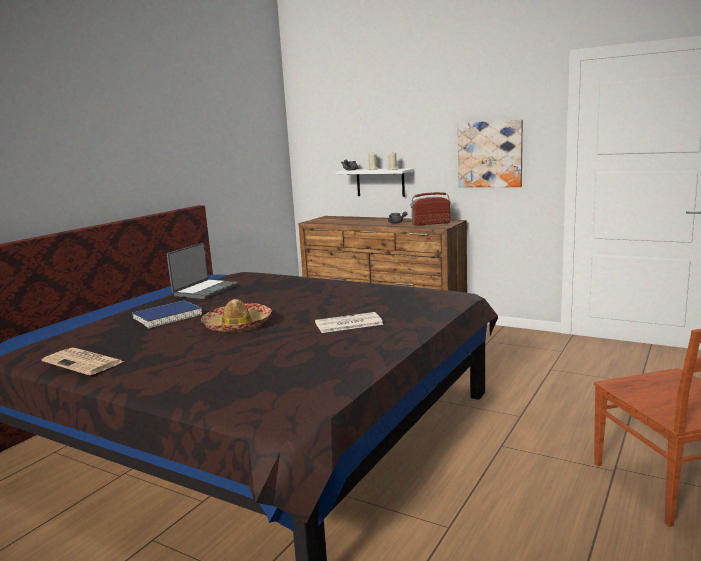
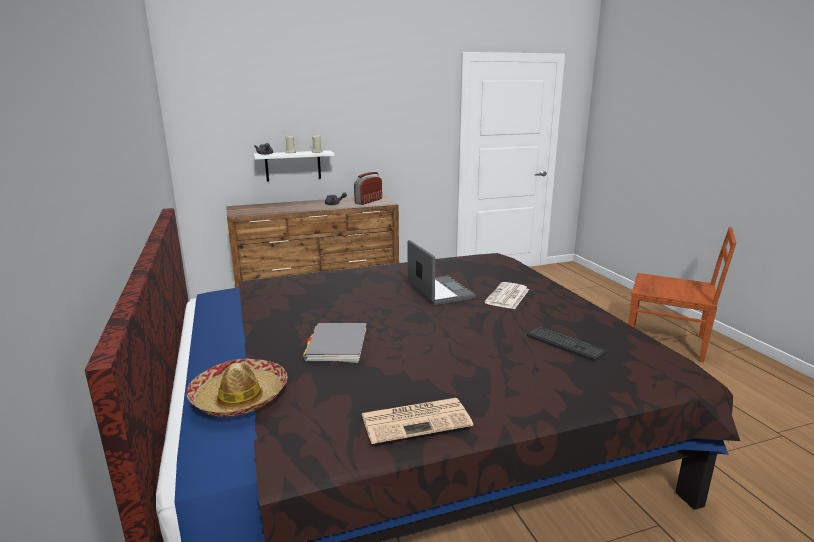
camera: 50 degrees left, 5 degrees up
blue book [132,300,202,328] -> grey book [303,323,367,363]
laptop [167,243,239,299] -> laptop moved to [408,240,476,305]
hat [201,299,272,332] -> hat moved to [187,359,287,417]
picture [458,120,523,187] -> none
none -> keyboard [527,327,607,361]

